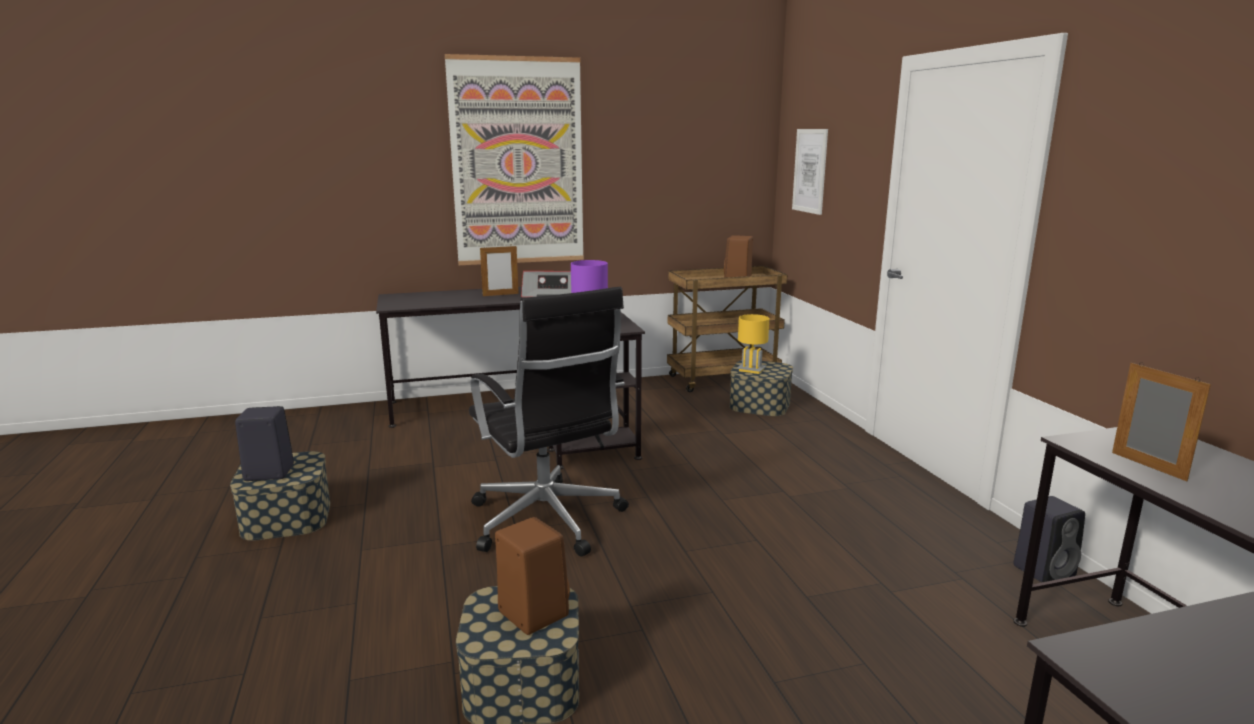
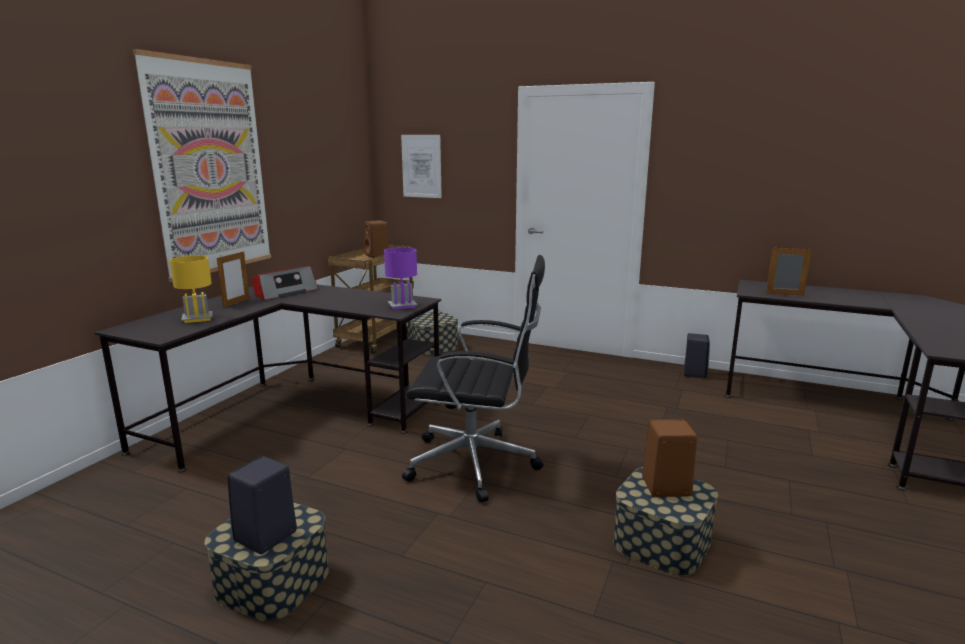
camera: 50 degrees left, 0 degrees up
yellow table lamp [737,314,769,374] -> yellow table lamp moved to [170,256,212,323]

